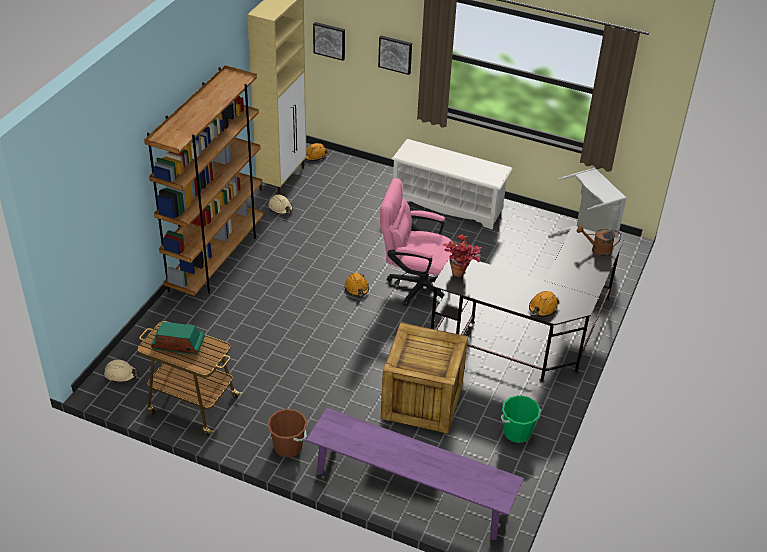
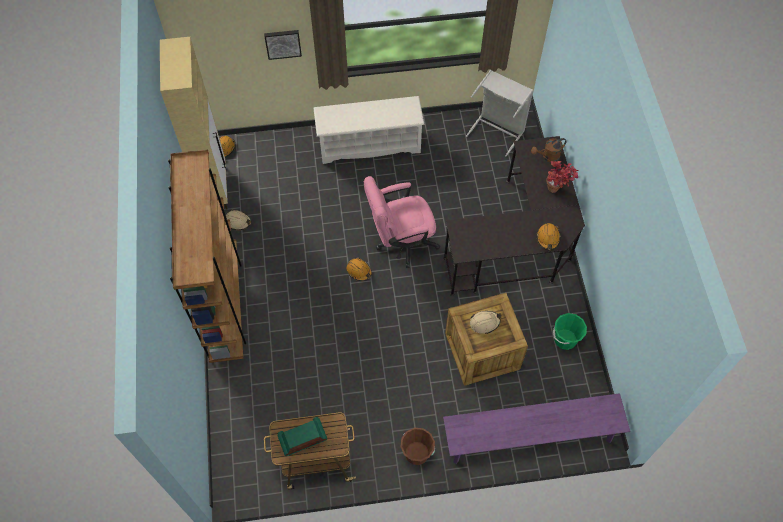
camera: 30 degrees left, 20 degrees up
beige hard hat [104,359,138,383] -> beige hard hat moved to [470,311,502,334]
picture [313,22,345,61] -> none
potted plant [443,234,482,277] -> potted plant moved to [546,161,578,193]

